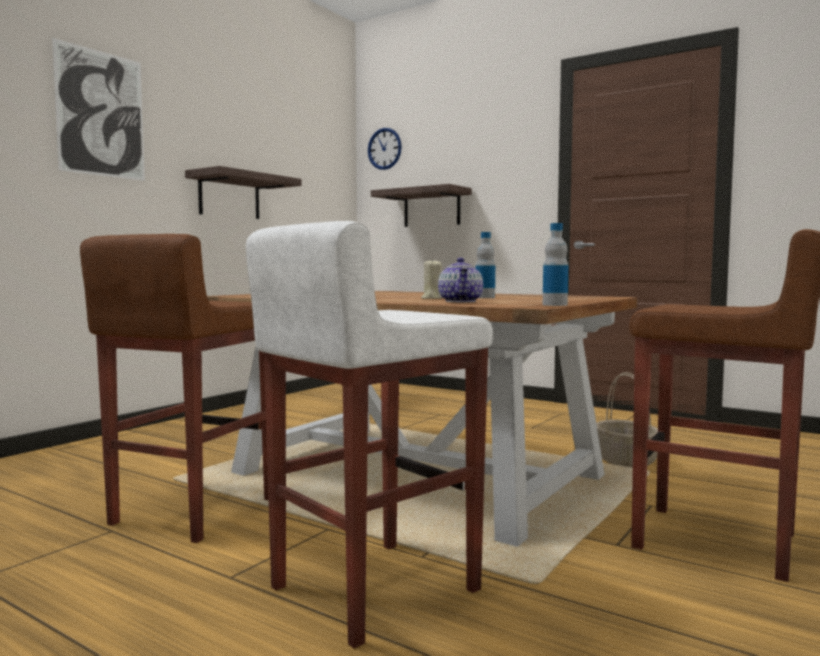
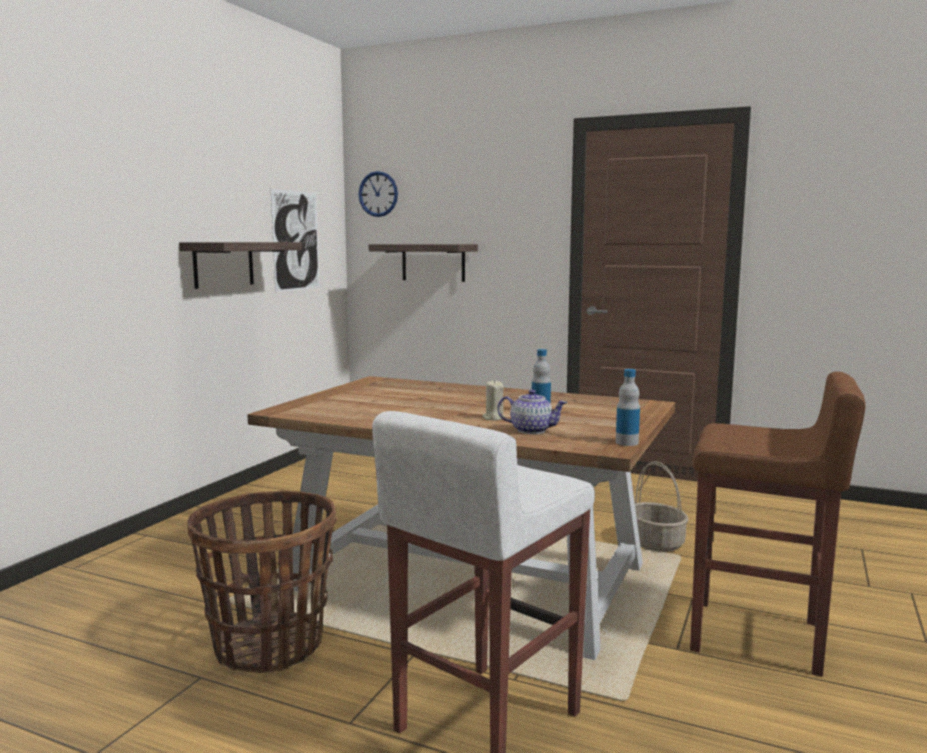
camera: 10 degrees left, 5 degrees up
picture [52,38,145,181] -> picture moved to [271,189,320,292]
brown stool [80,234,269,543] -> basket [187,490,338,673]
teapot [438,258,483,302] -> teapot turned 60 degrees counterclockwise [498,390,567,434]

